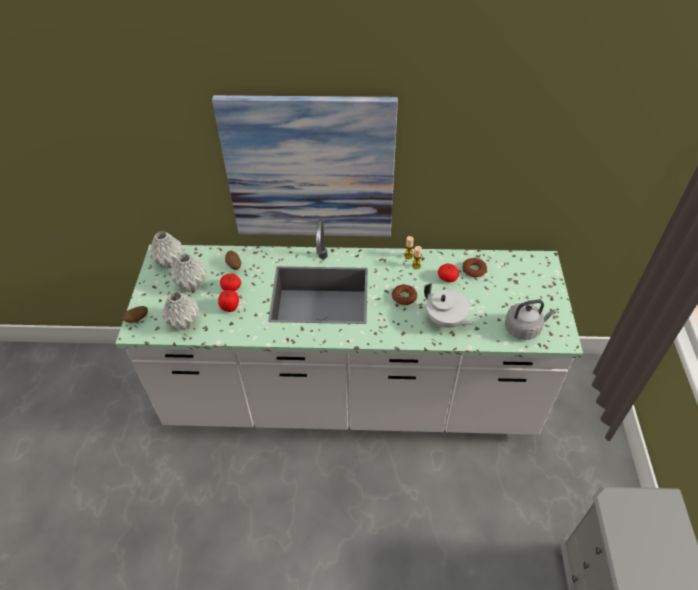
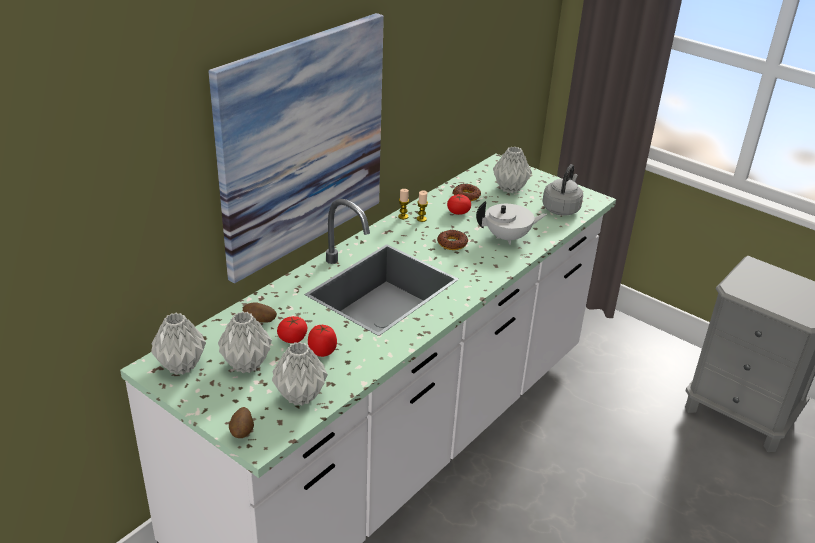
camera: 55 degrees left, 15 degrees down
none -> grey vase [493,147,532,193]

